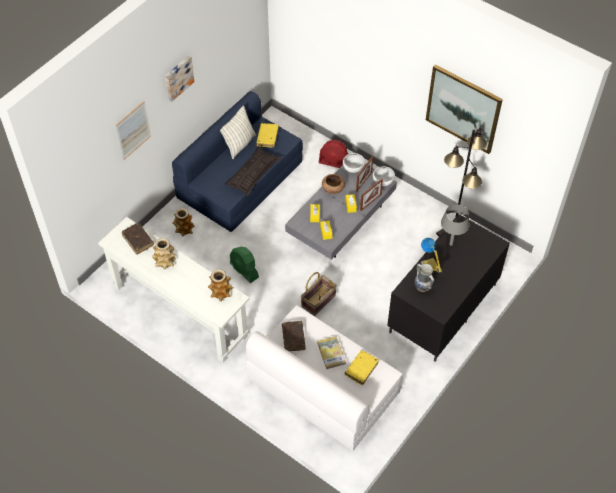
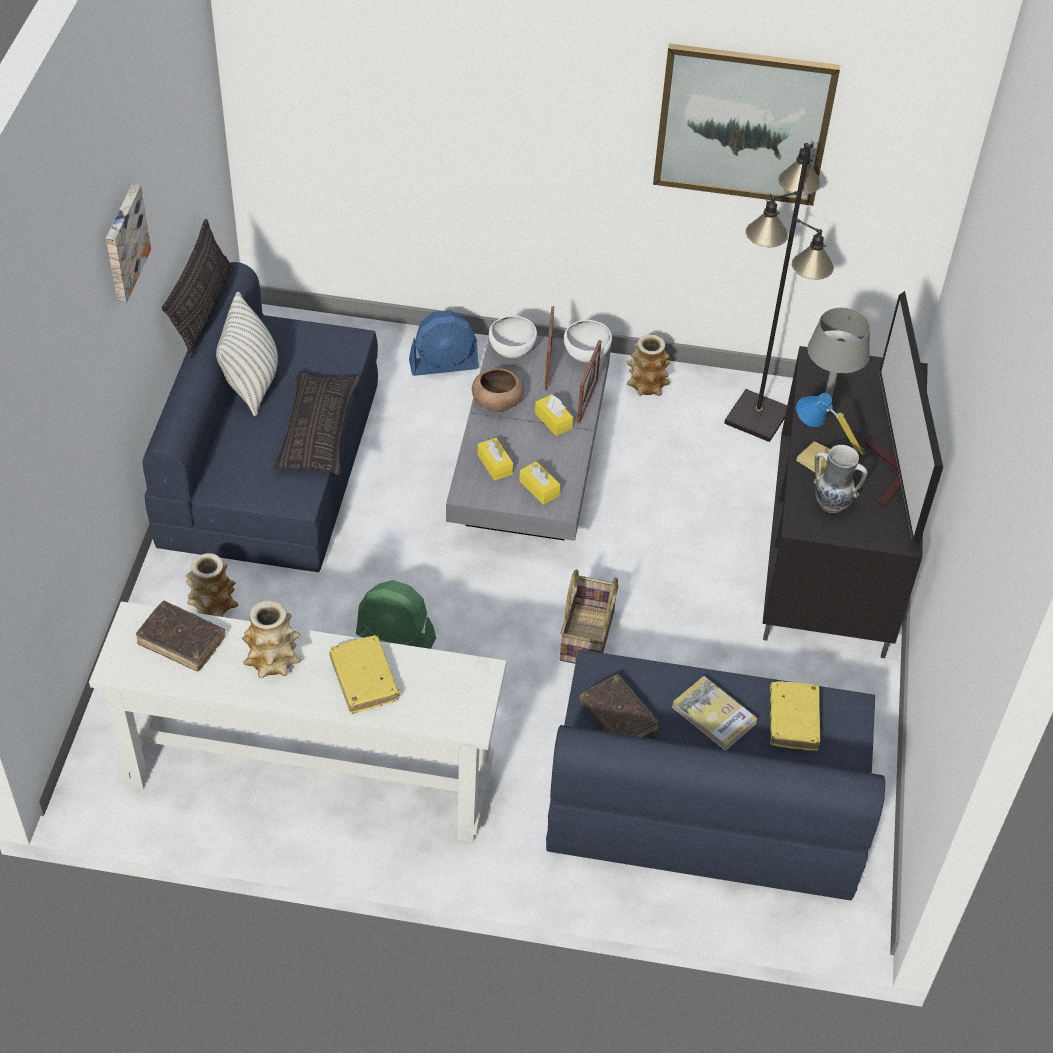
camera: 30 degrees left, 5 degrees down
picture [115,101,151,160] -> none
vase [208,269,233,301] -> vase moved to [626,335,670,396]
white sofa [246,305,403,451] -> blue sofa [546,650,885,900]
yellow book [257,123,279,147] -> yellow book moved to [330,635,400,714]
red fan [318,139,348,168] -> blue fan [409,310,479,376]
none -> pillow [162,219,234,358]
none -> television [865,291,943,545]

